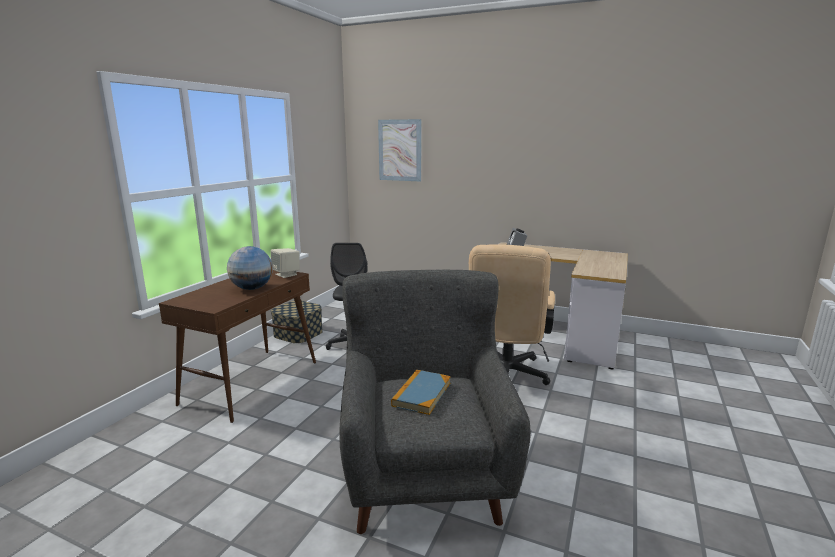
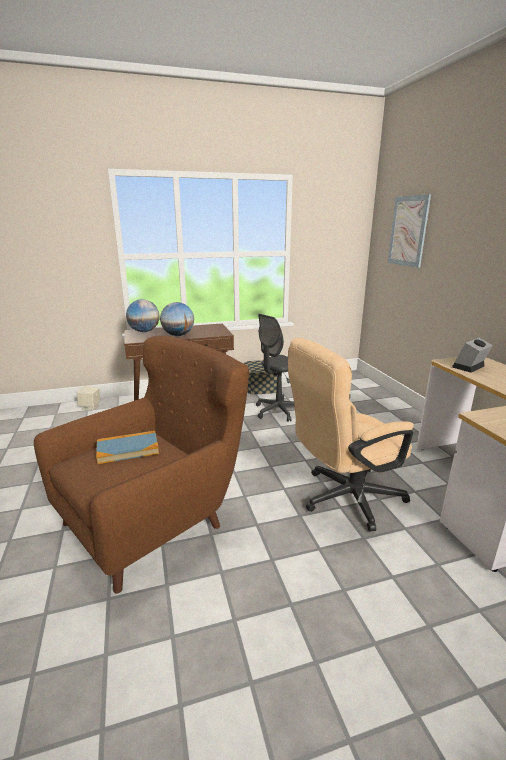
camera: 50 degrees right, 5 degrees up
beige speaker [271,248,299,278] -> beige speaker moved to [77,386,100,410]
grey armchair [339,270,531,534] -> brown armchair [34,335,249,594]
none -> globe [126,299,160,332]

